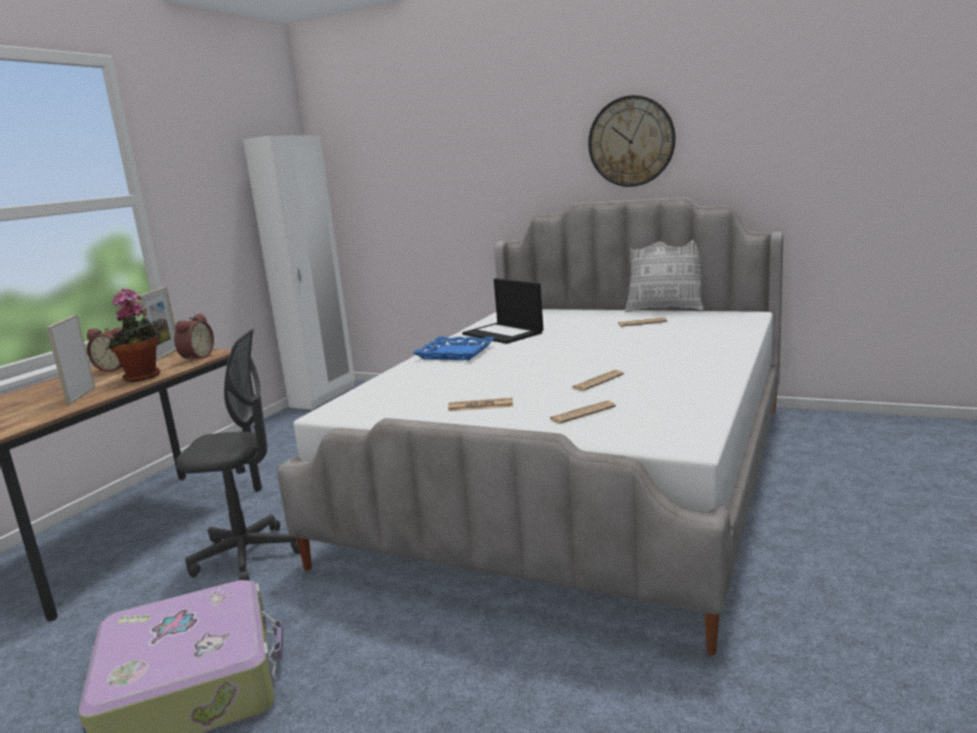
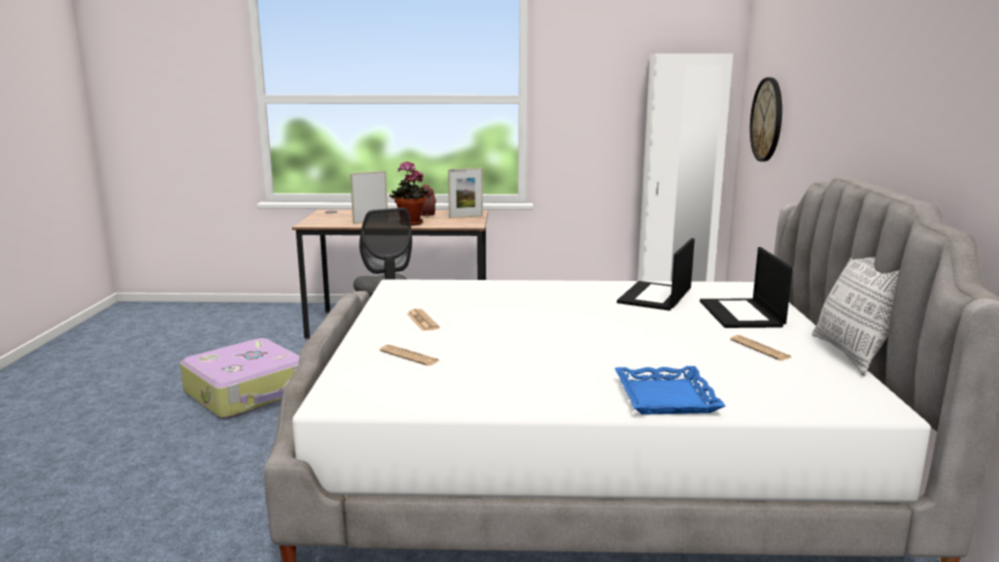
camera: 65 degrees right, 0 degrees up
alarm clock [174,313,214,362] -> none
blue tray [413,336,494,360] -> blue tray moved to [614,366,725,415]
newspaper [572,370,624,391] -> none
wall clock [588,95,676,187] -> wall clock moved to [750,77,782,161]
none -> laptop [700,247,793,328]

